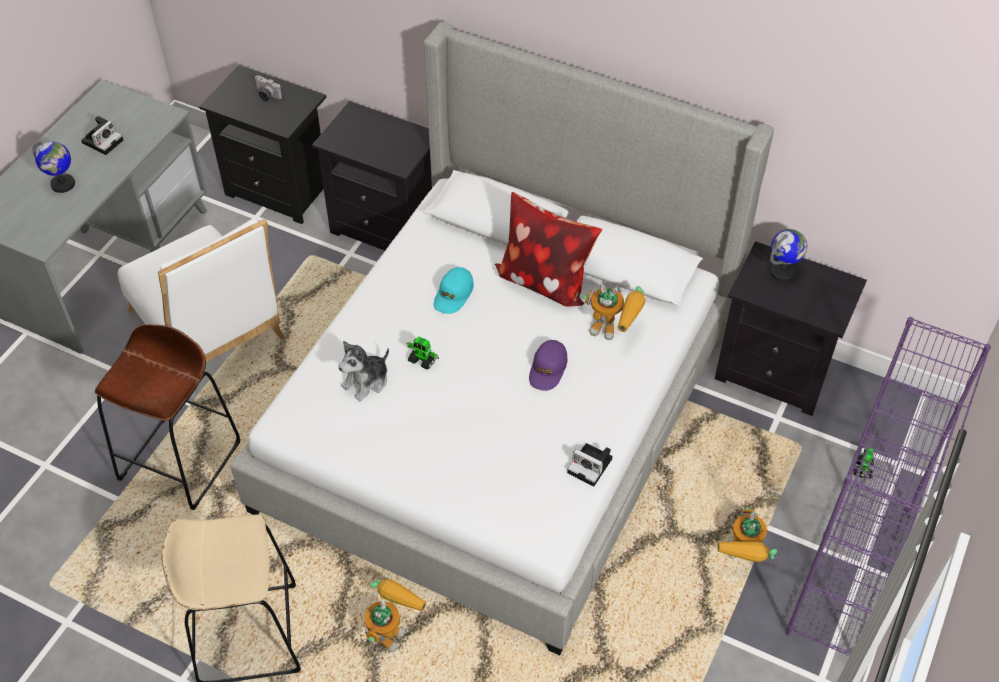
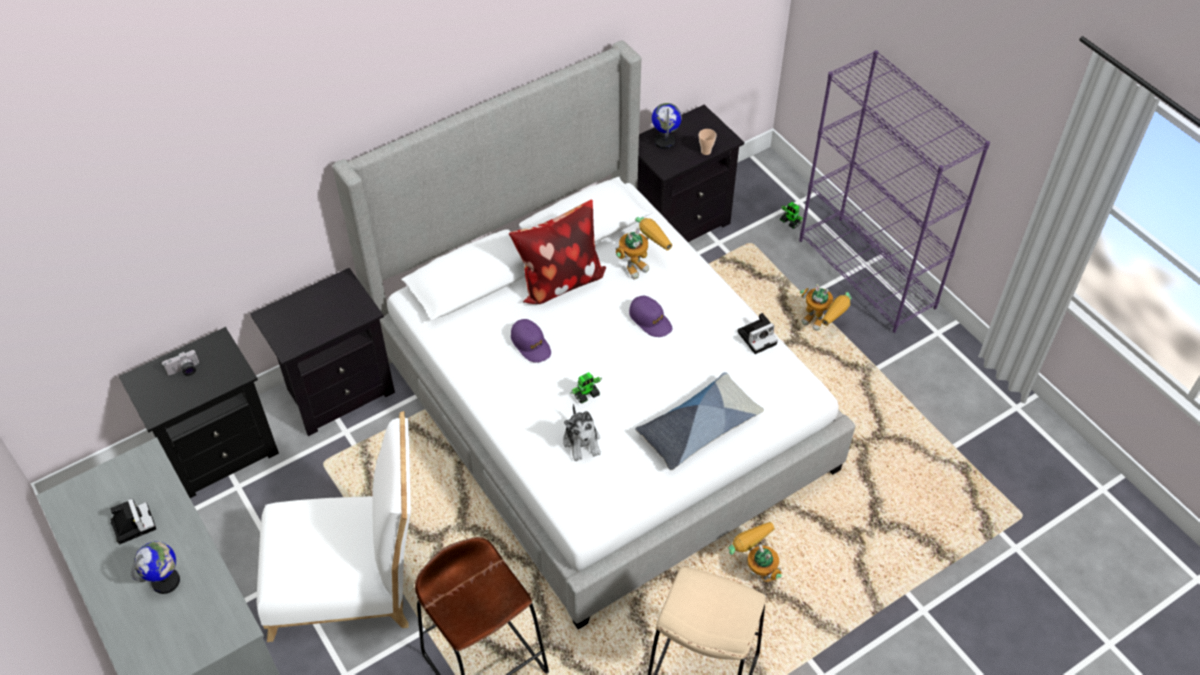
camera: 60 degrees left, 0 degrees up
turquoise cap [434,267,474,314] -> purple cap [511,319,551,363]
none -> pillow [635,372,764,470]
none -> cup [699,129,717,155]

